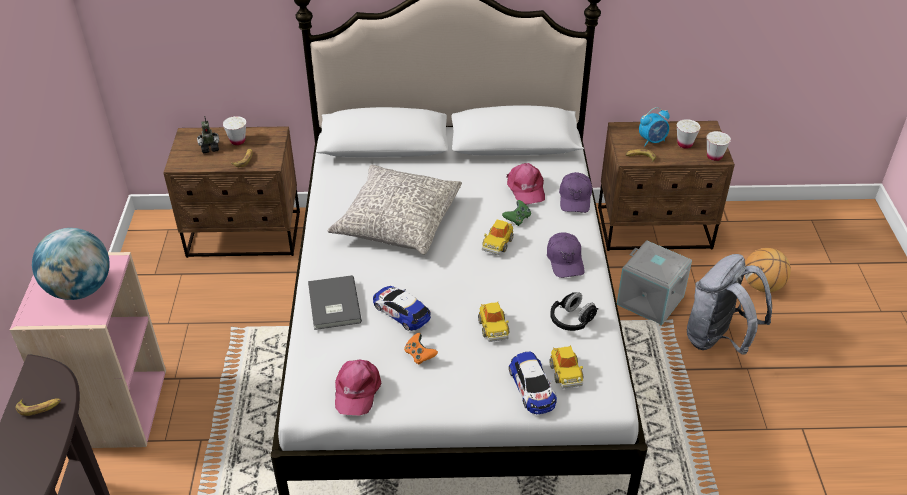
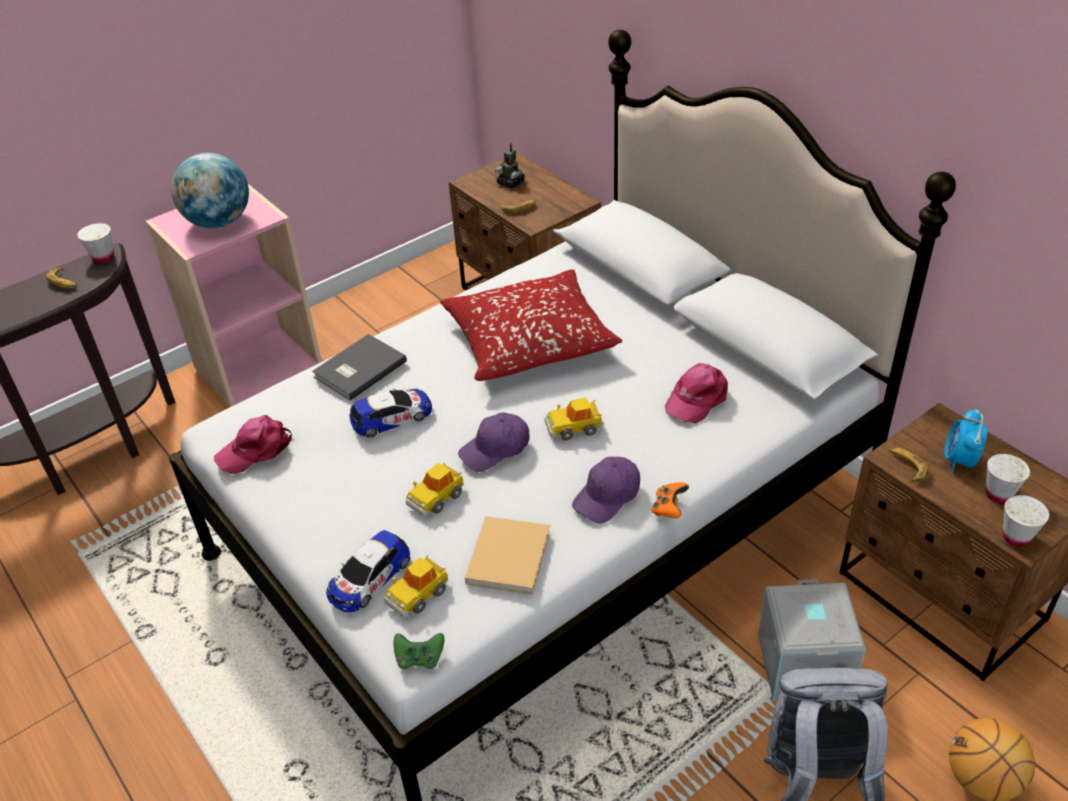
camera: 55 degrees right, 0 degrees up
white cup [223,116,246,145] -> white cup moved to [77,223,114,263]
grey pillow [328,164,462,255] -> red pillow [440,269,622,381]
toy car [373,286,431,331] -> toy car turned 60 degrees clockwise [349,389,432,438]
orange game controller [404,333,438,365] -> orange game controller moved to [651,482,689,518]
green game controller [502,200,531,226] -> green game controller moved to [393,633,444,669]
black headphones [550,292,599,331] -> beige book [465,516,550,594]
purple cap [559,172,592,213] -> purple cap moved to [458,412,529,472]
alarm clock [639,107,670,146] -> alarm clock turned 75 degrees clockwise [945,408,987,472]

